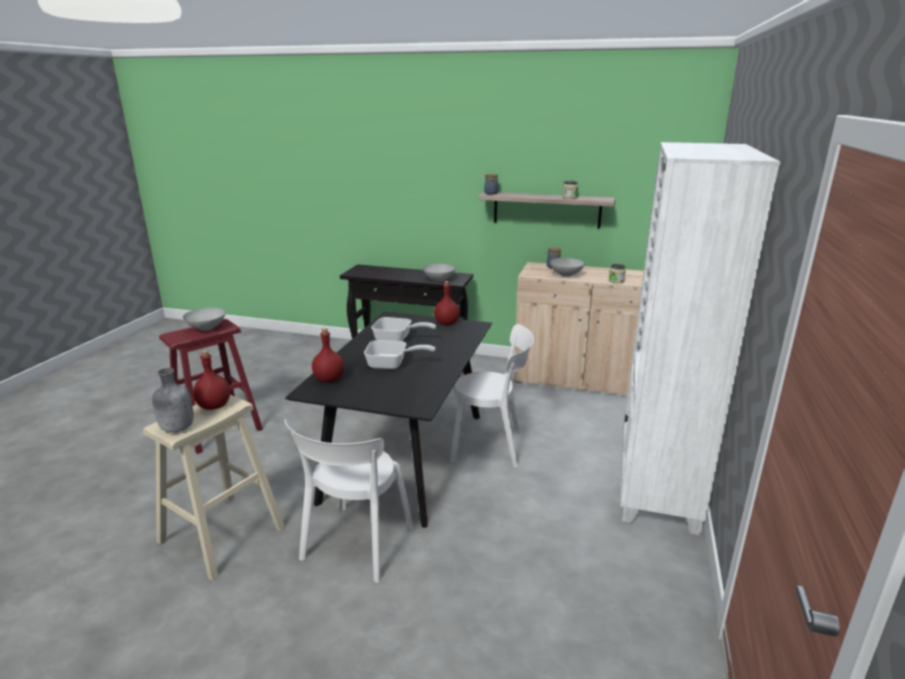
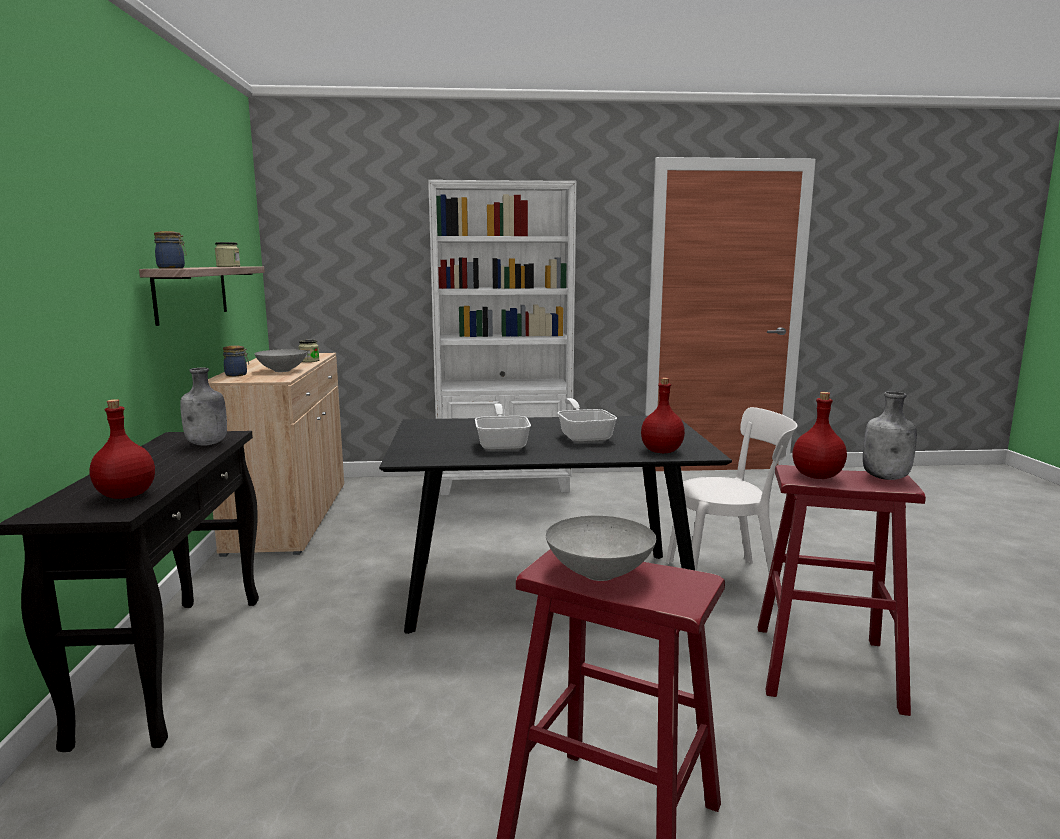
camera: 110 degrees left, 10 degrees down
beige stool [143,395,285,581] -> red stool [758,465,926,716]
grey bowl [423,264,455,281] -> grey bottle [180,368,227,446]
red bottle [434,281,460,325] -> red bottle moved to [90,399,155,499]
white chair [450,324,534,468] -> none

